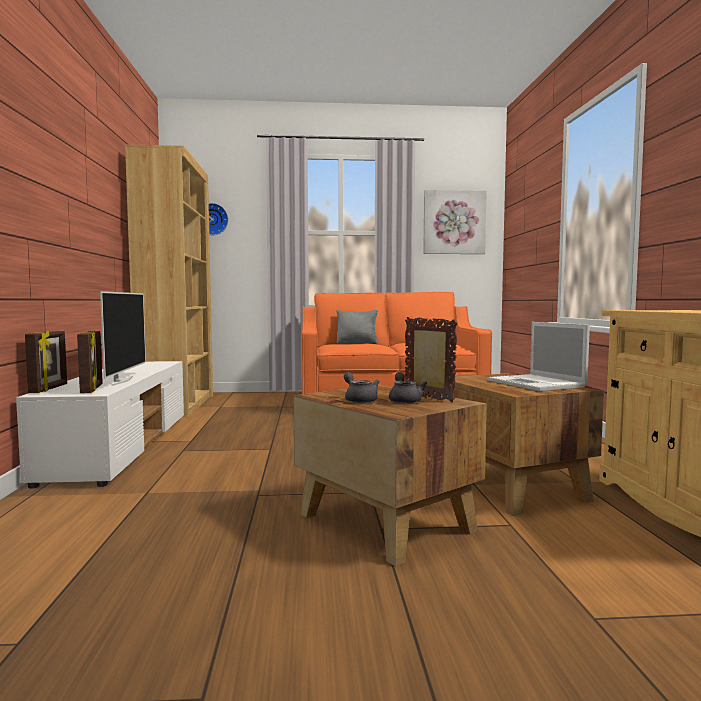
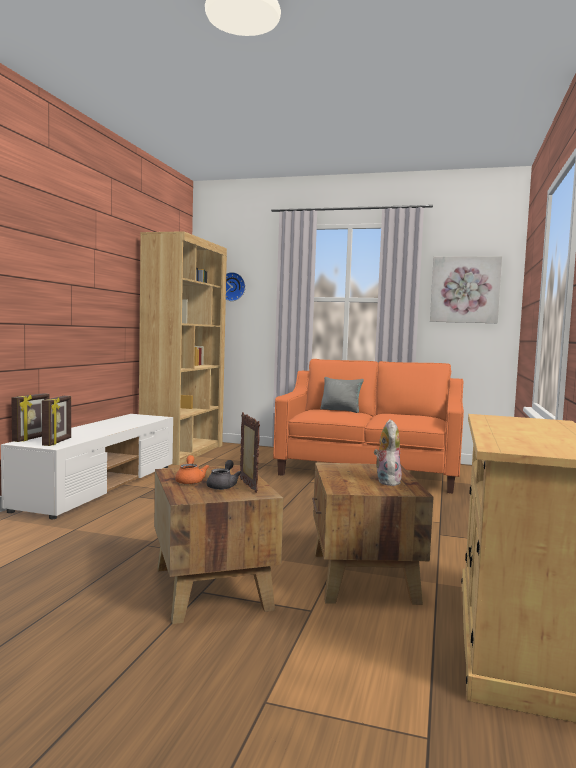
camera: 20 degrees right, 0 degrees up
television [100,291,146,386] -> none
grey teapot [344,372,380,403] -> orange teapot [175,455,209,484]
laptop [488,322,590,391] -> plush toy [374,419,402,486]

